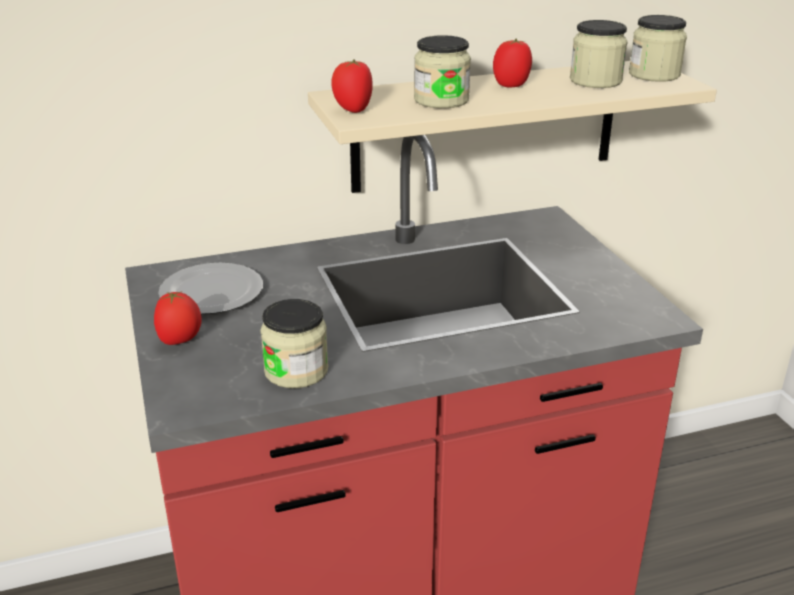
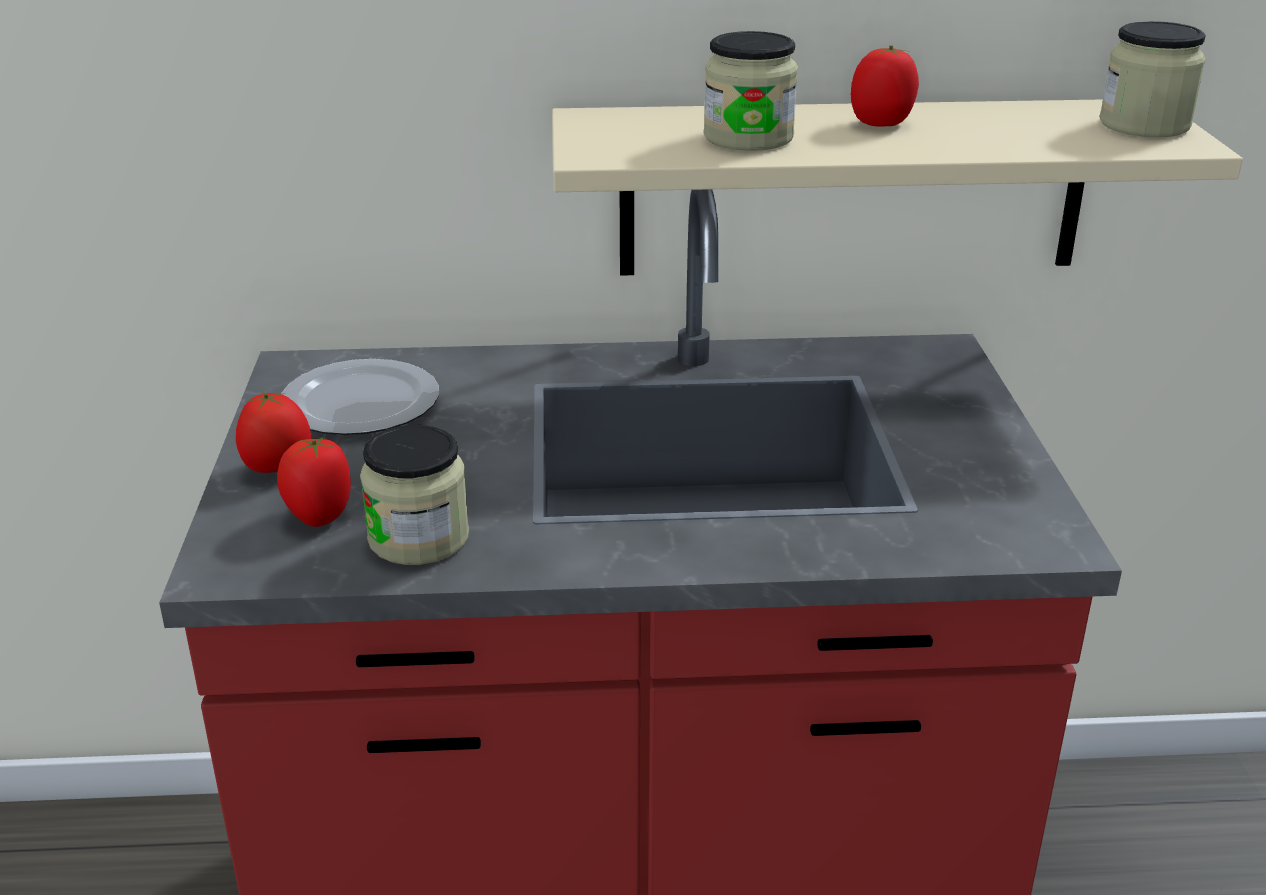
camera: 15 degrees right, 0 degrees up
tomato [331,59,373,113] -> tomato moved to [277,436,351,527]
jar [570,20,628,88] -> none

